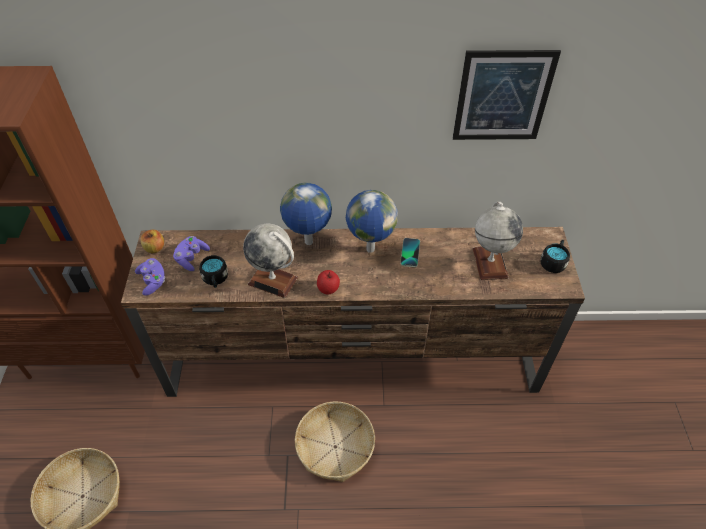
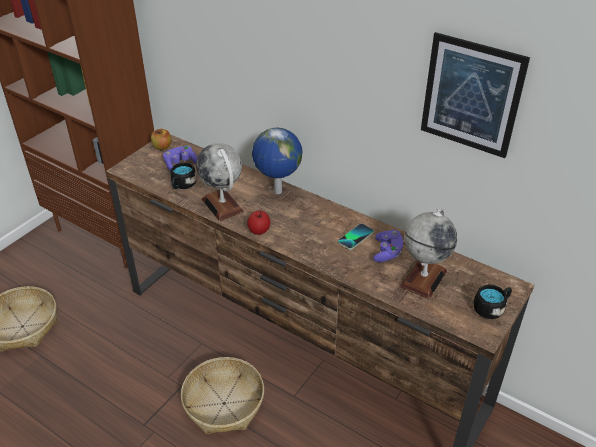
camera: 35 degrees right, 10 degrees down
purple game controller [135,258,165,296] -> purple game controller moved to [373,230,403,262]
globe [346,190,398,253] -> none

